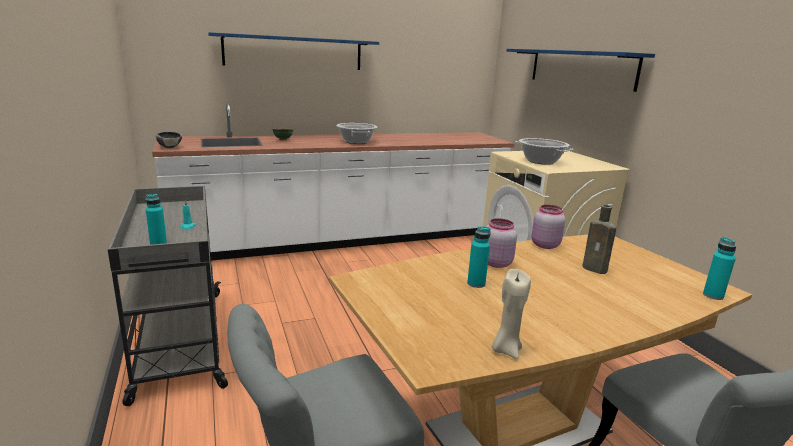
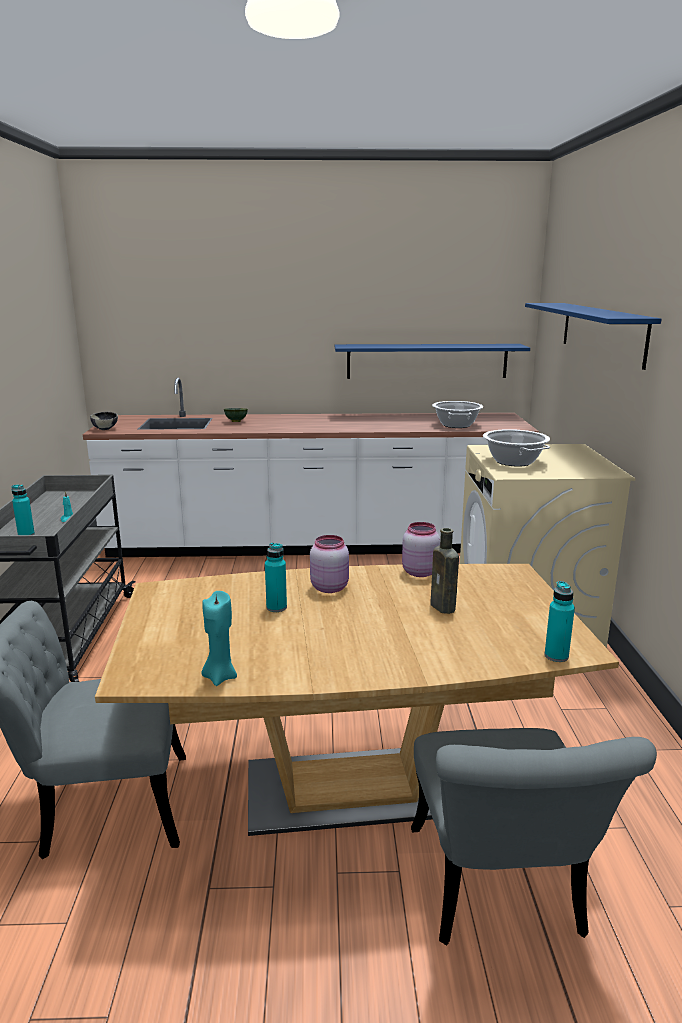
camera: 20 degrees right, 0 degrees up
blue shelf [208,32,379,70] -> blue shelf moved to [335,344,530,379]
cooking pot [336,123,377,144] -> cooking pot moved to [432,401,483,428]
beige candle [492,269,531,359] -> turquoise candle [201,591,237,686]

